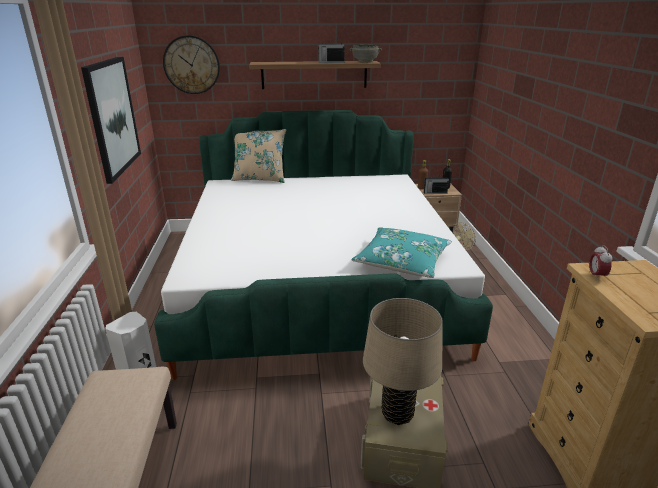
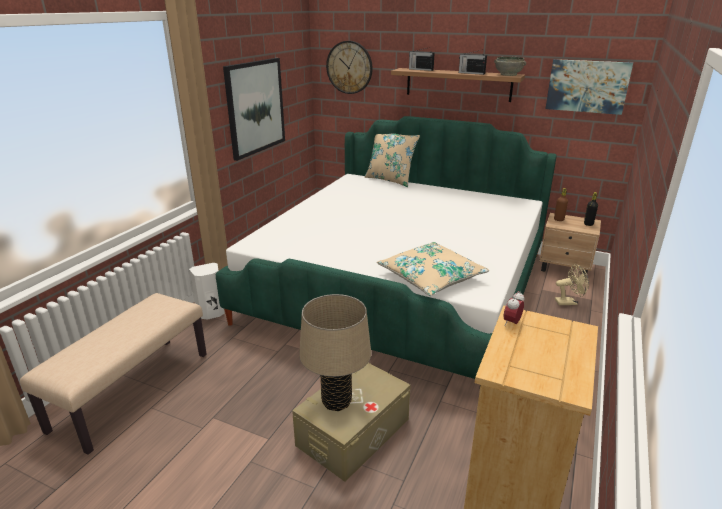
camera: 30 degrees right, 0 degrees up
turquoise pillow [351,227,452,278] -> beige pillow [377,242,489,296]
radio [424,175,449,194] -> radio moved to [409,48,435,71]
none -> picture [545,59,633,115]

